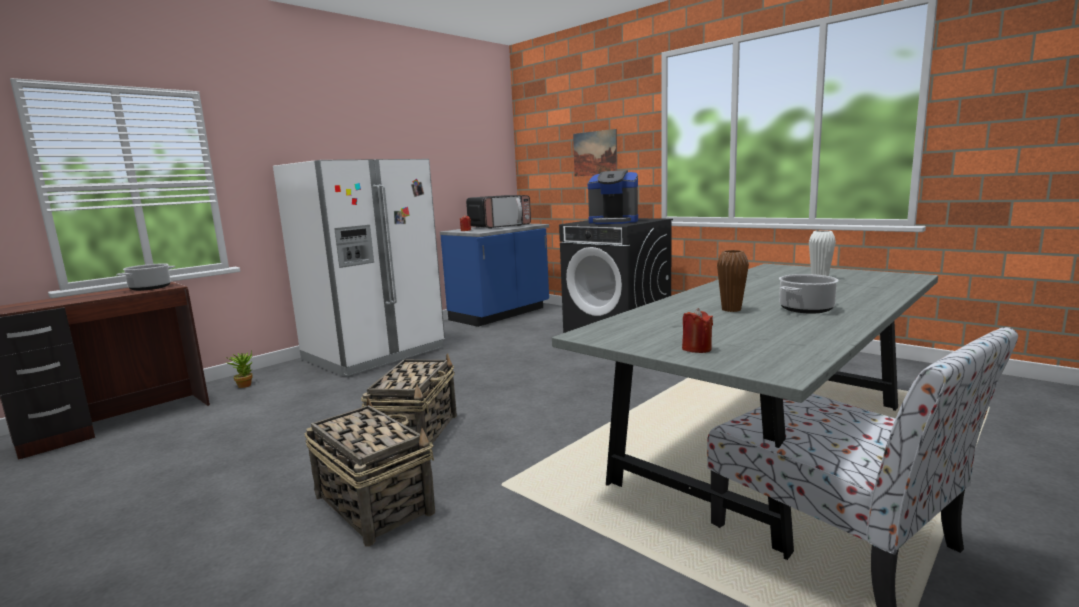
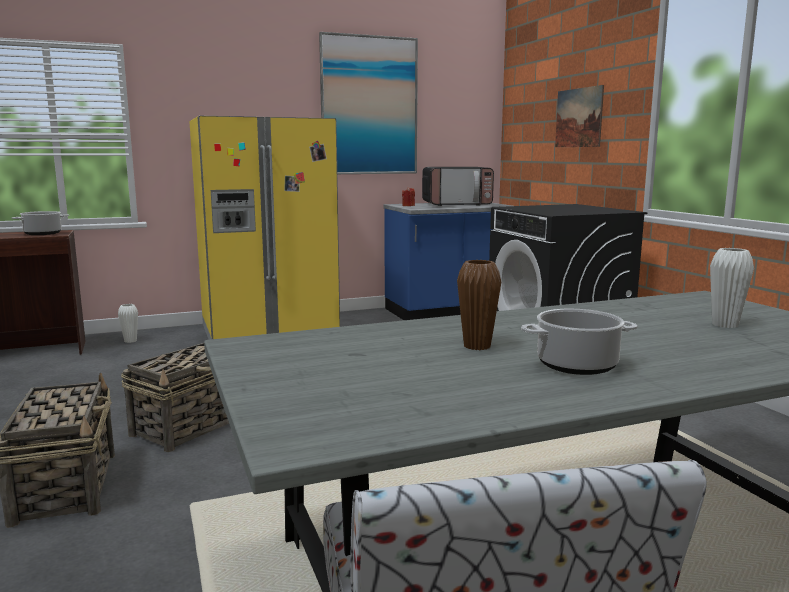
camera: 25 degrees right, 0 degrees up
potted plant [225,350,253,388] -> white vase [118,304,138,343]
white fridge [273,159,445,376] -> yellow fridge [189,116,340,340]
coffee machine [588,170,638,224] -> none
red candle [682,308,713,353] -> none
none -> picture [319,32,418,174]

